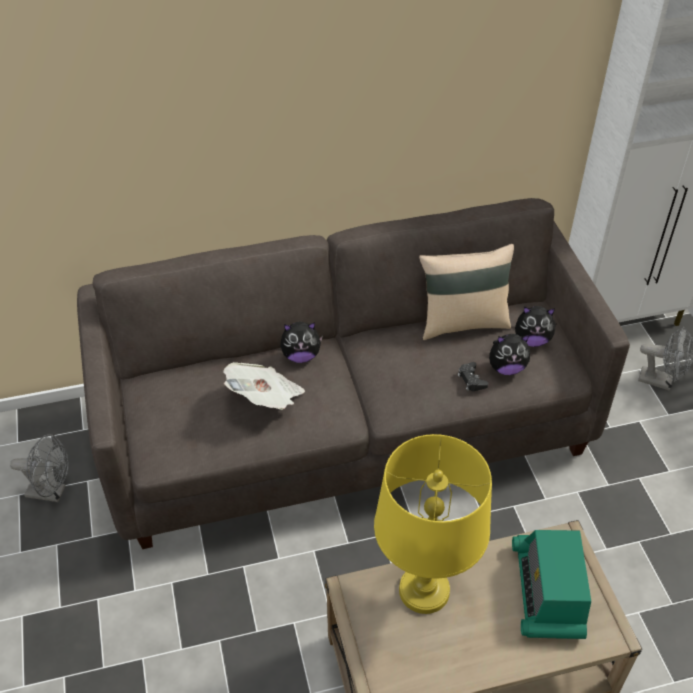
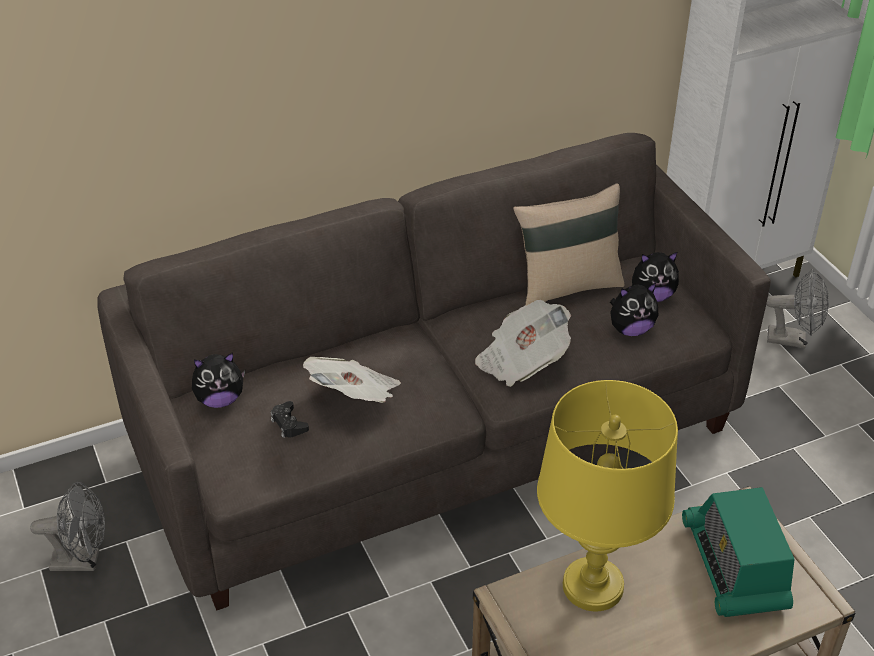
camera: 10 degrees left, 5 degrees down
plush toy [280,322,323,363] -> plush toy moved to [192,352,245,408]
black game controller [458,362,488,391] -> black game controller moved to [271,401,309,438]
none -> newspaper [475,300,571,387]

